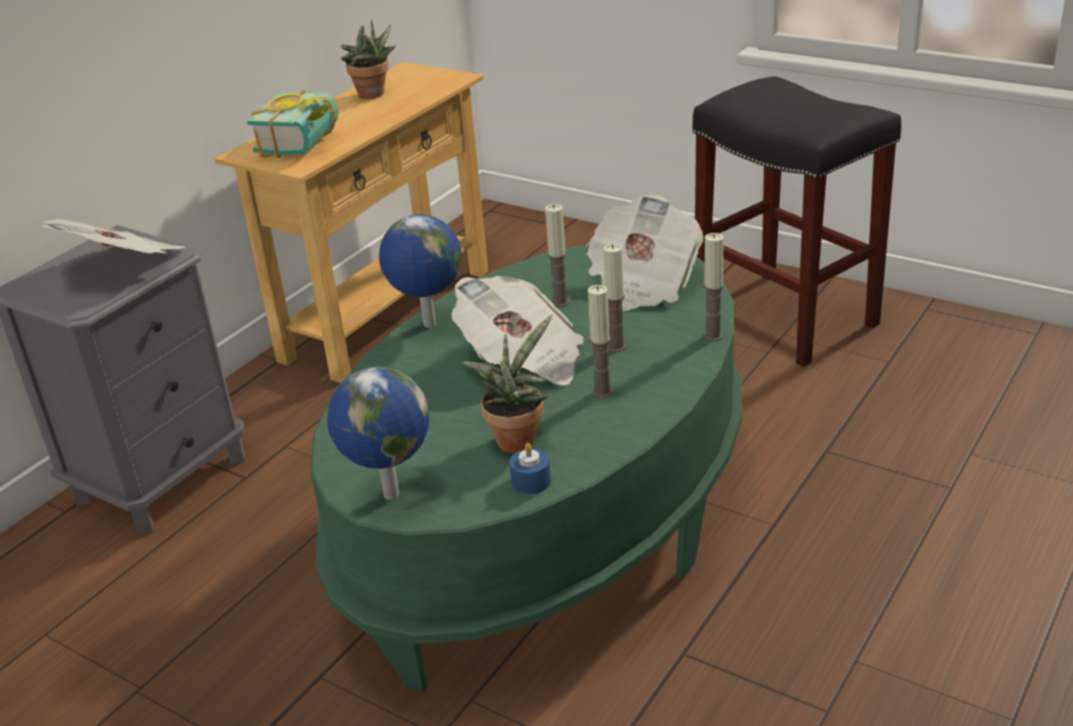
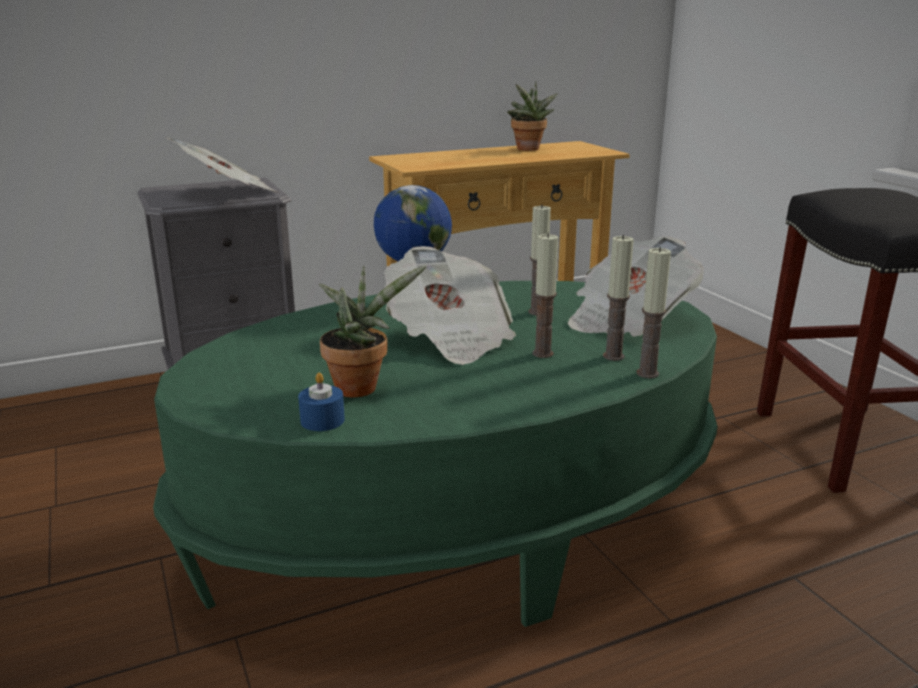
camera: 30 degrees right, 10 degrees down
book [247,90,338,158] -> none
globe [327,367,430,500] -> none
candle [588,285,613,398] -> candle moved to [603,235,634,361]

